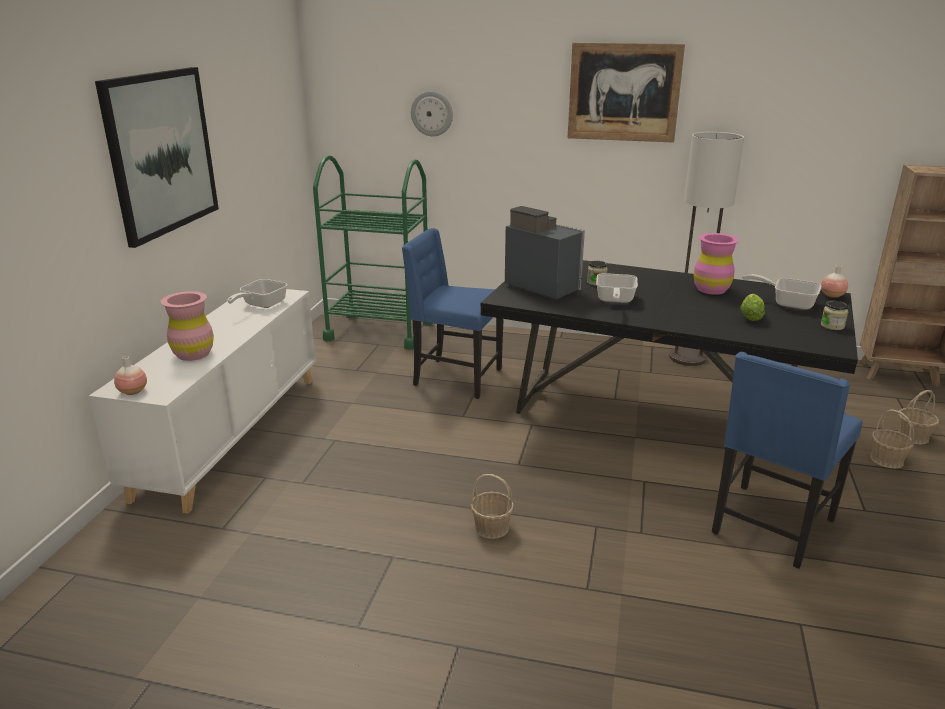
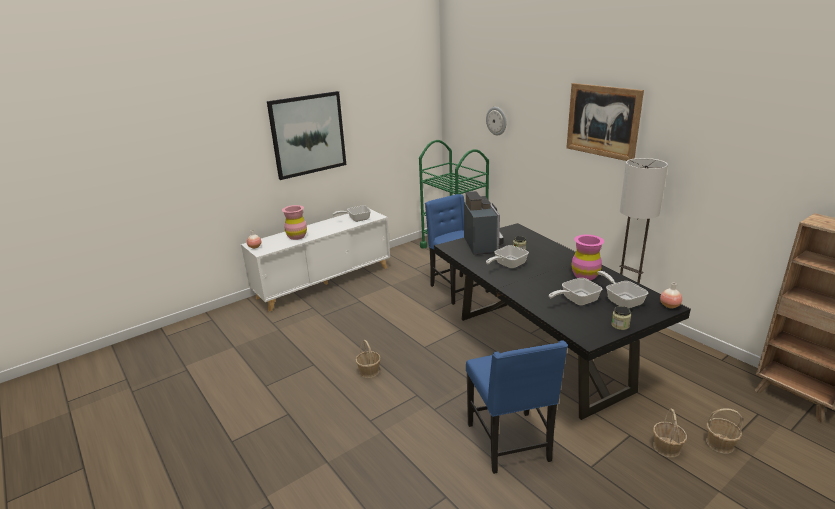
camera: 40 degrees right, 0 degrees up
blue chair [712,352,862,569] -> blue chair turned 90 degrees counterclockwise [466,340,568,474]
lettuce [740,294,765,321] -> frying pan [549,278,602,305]

